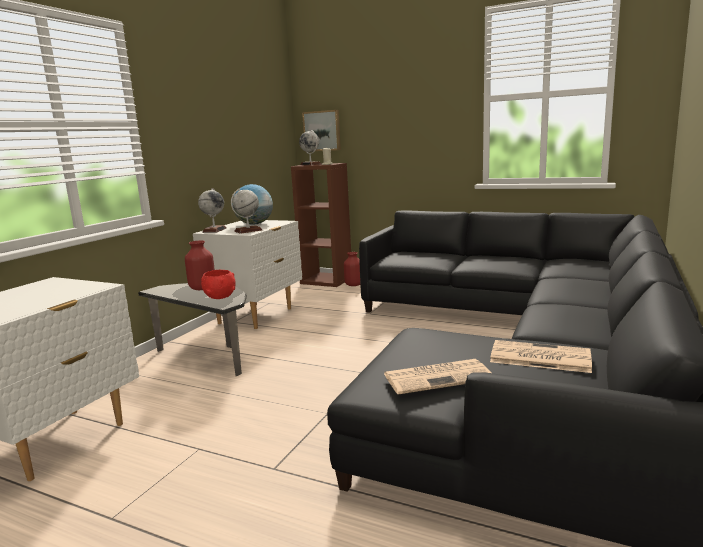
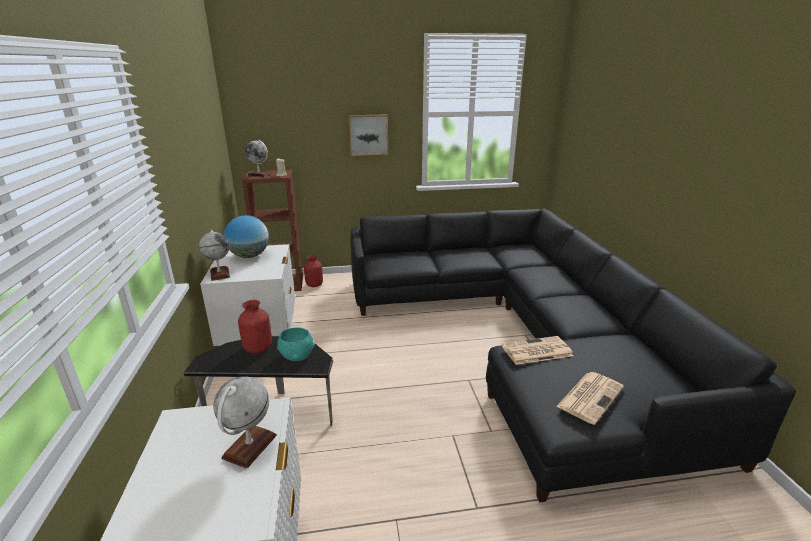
camera: 35 degrees left, 10 degrees up
red bowl [201,270,236,299] -> turquoise bowl [277,327,315,361]
globe [231,189,262,234] -> globe moved to [214,376,277,469]
picture [302,110,341,152] -> picture moved to [348,115,388,156]
newspaper [490,340,592,373] -> newspaper moved to [502,336,573,365]

